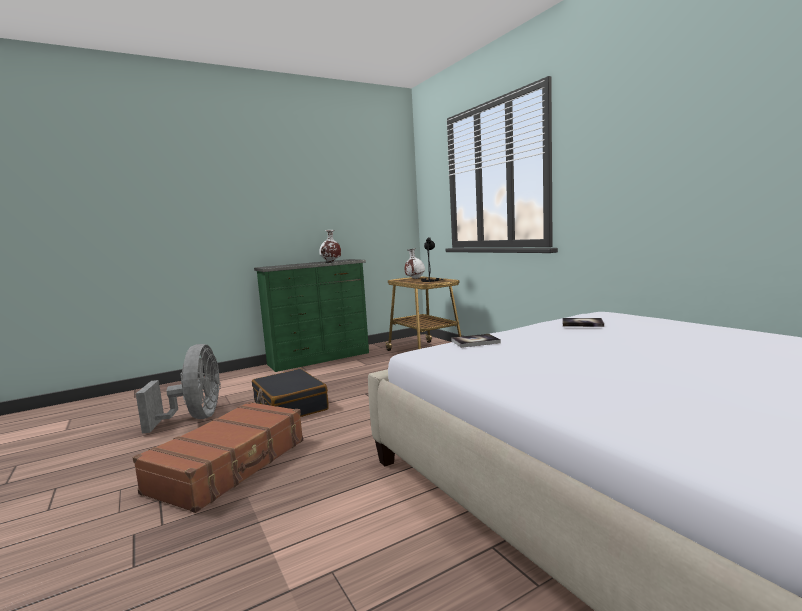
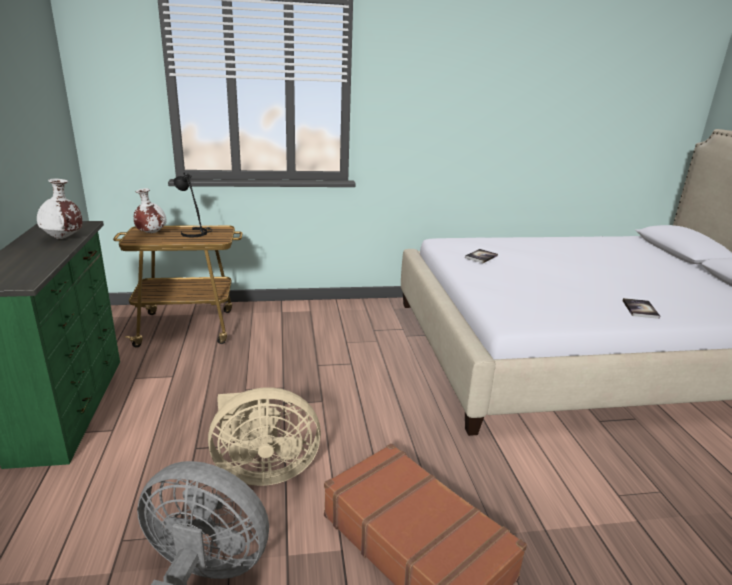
camera: 70 degrees left, 15 degrees up
black suitcase [252,369,329,417] -> beige fan [208,387,321,486]
book [451,334,501,348] -> book moved to [622,298,660,319]

